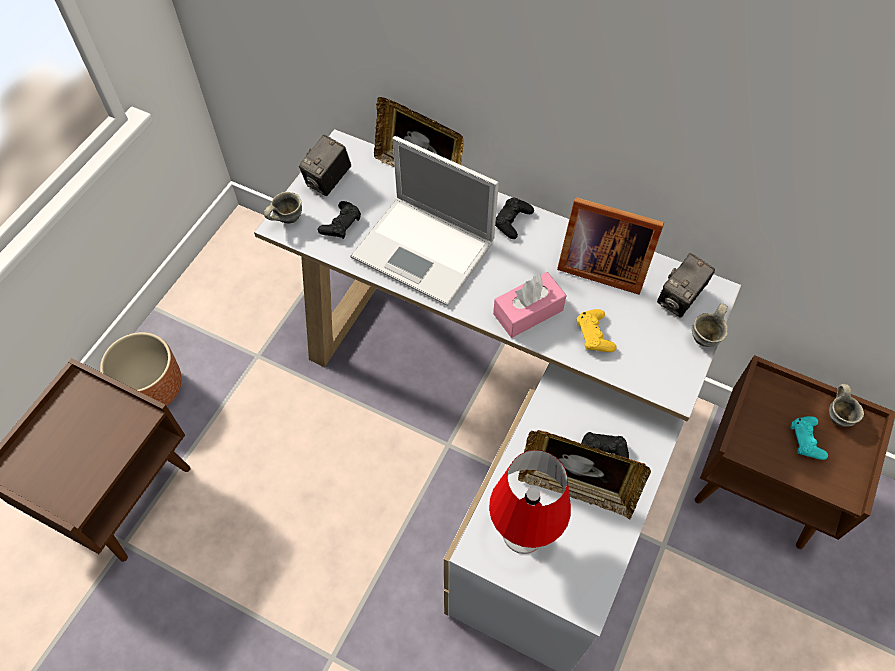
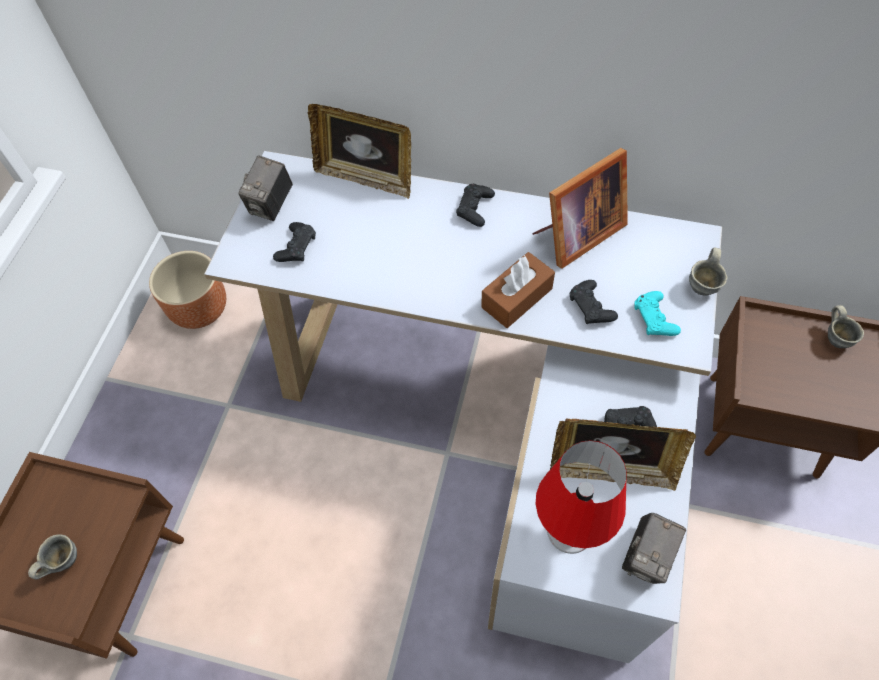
camera: 10 degrees left, 0 degrees up
brown planter [100,332,182,406] -> brown planter moved to [149,251,226,329]
grey mug [264,192,302,223] -> grey mug moved to [28,535,77,580]
laptop [350,136,499,306] -> none
pink tissue box [493,272,567,338] -> brown tissue box [481,252,555,328]
picture frame [557,197,664,295] -> picture frame turned 45 degrees counterclockwise [532,148,628,269]
yellow game controller [577,309,617,352] -> black game controller [570,280,618,324]
camera [657,253,715,318] -> camera moved to [622,513,686,584]
turquoise game controller [790,416,828,460] -> turquoise game controller moved to [634,291,681,336]

